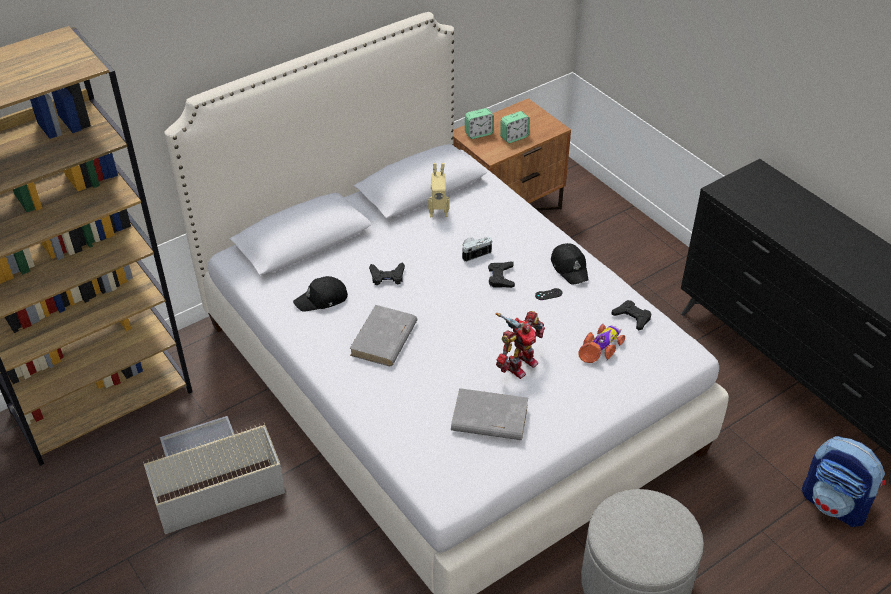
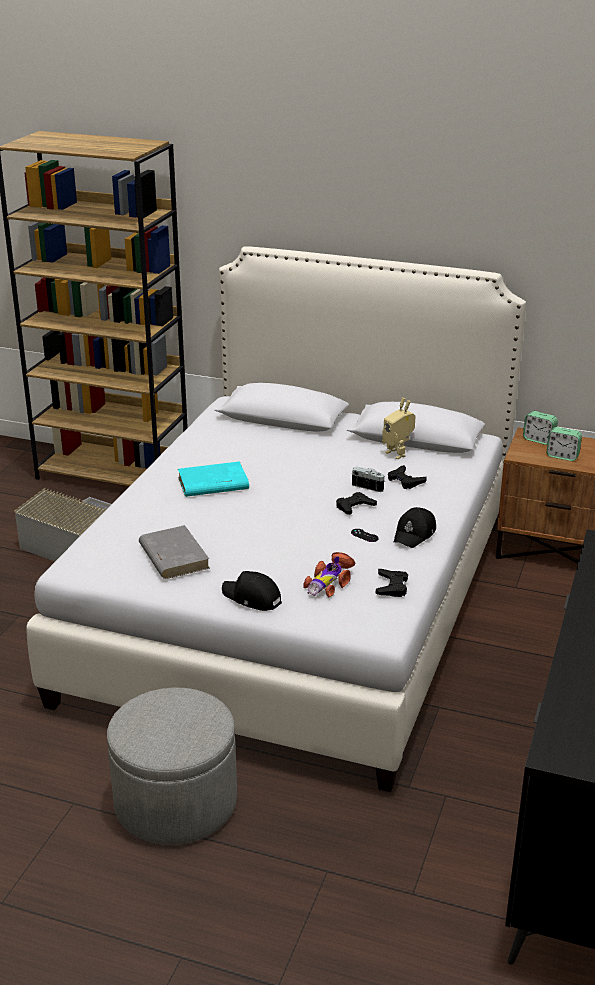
camera: 55 degrees right, 15 degrees down
black cap [293,276,348,312] -> black cap moved to [222,571,282,611]
grey book [349,305,418,366] -> turquoise book [178,461,249,497]
black game controller [369,262,405,285] -> black game controller moved to [388,465,427,489]
toy robot [495,311,545,379] -> none
toy car [578,324,625,363] -> toy car turned 120 degrees clockwise [303,552,355,597]
backpack [802,436,886,527] -> none

